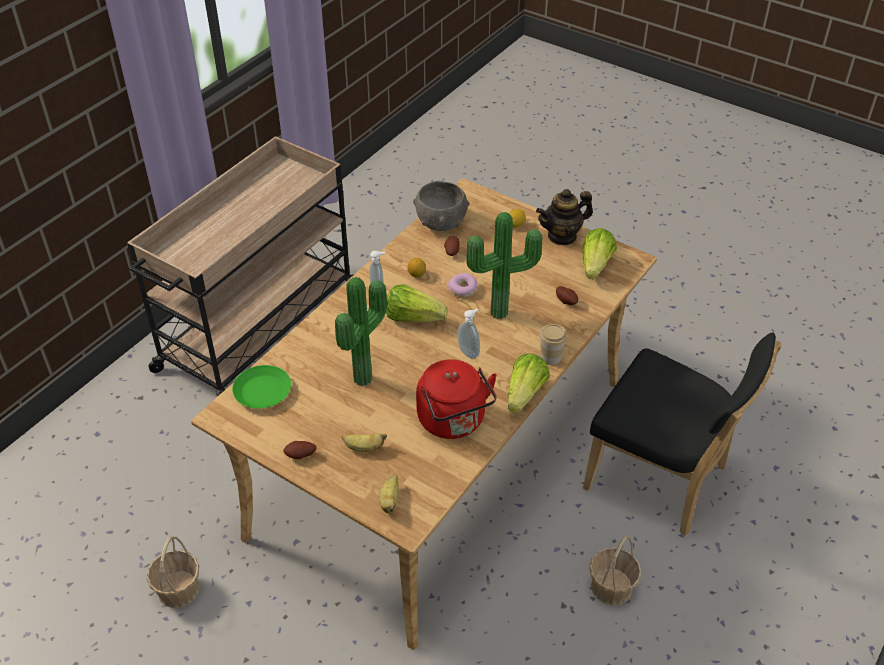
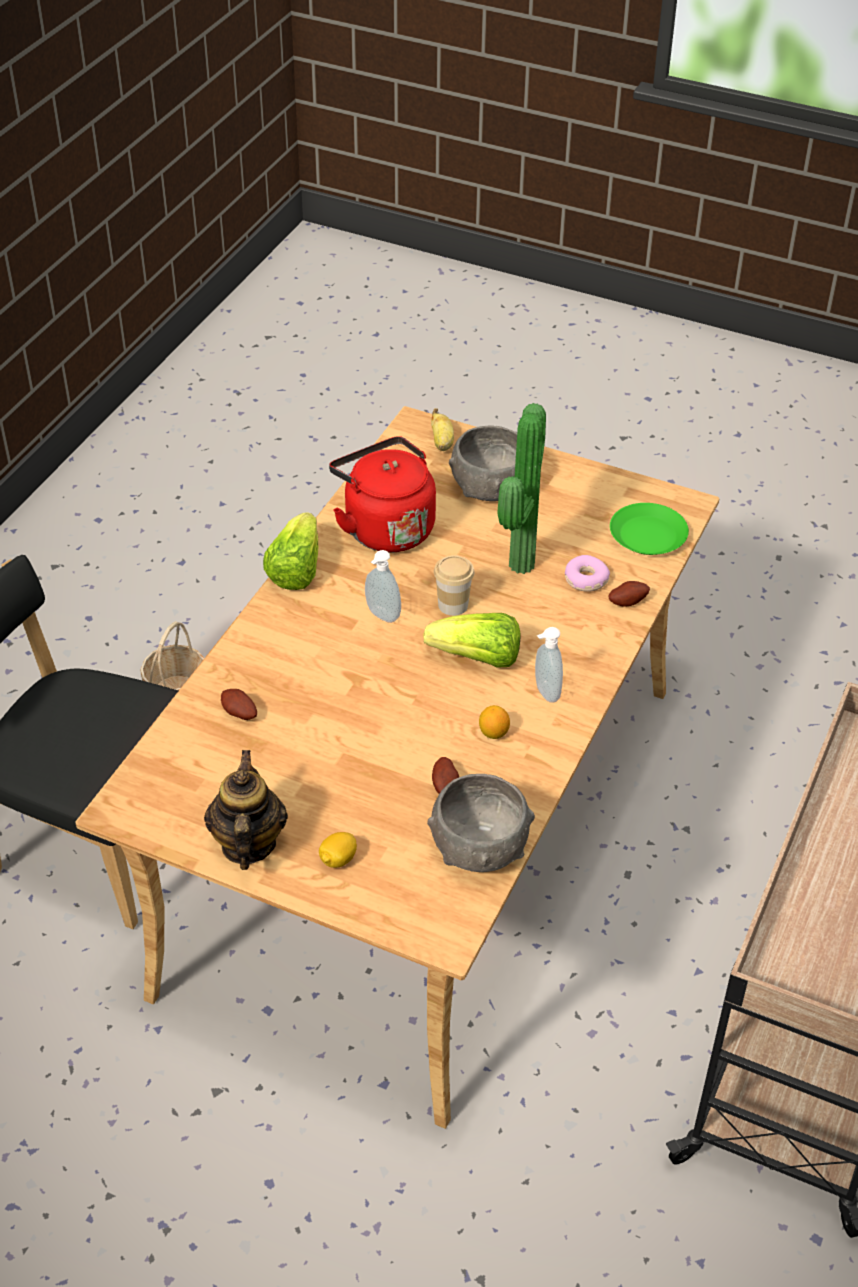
camera: 170 degrees right, 0 degrees up
basket [147,536,199,608] -> none
potato [283,441,317,459] -> potato moved to [609,581,650,607]
banana [341,433,387,452] -> grey bowl [449,426,517,501]
donut [448,273,477,297] -> donut moved to [565,555,610,592]
potted plant [466,212,542,319] -> none
teapot [536,189,593,245] -> teapot turned 60 degrees counterclockwise [204,750,288,870]
cup [539,324,567,365] -> cup moved to [434,555,474,616]
lettuce [582,228,617,279] -> none

